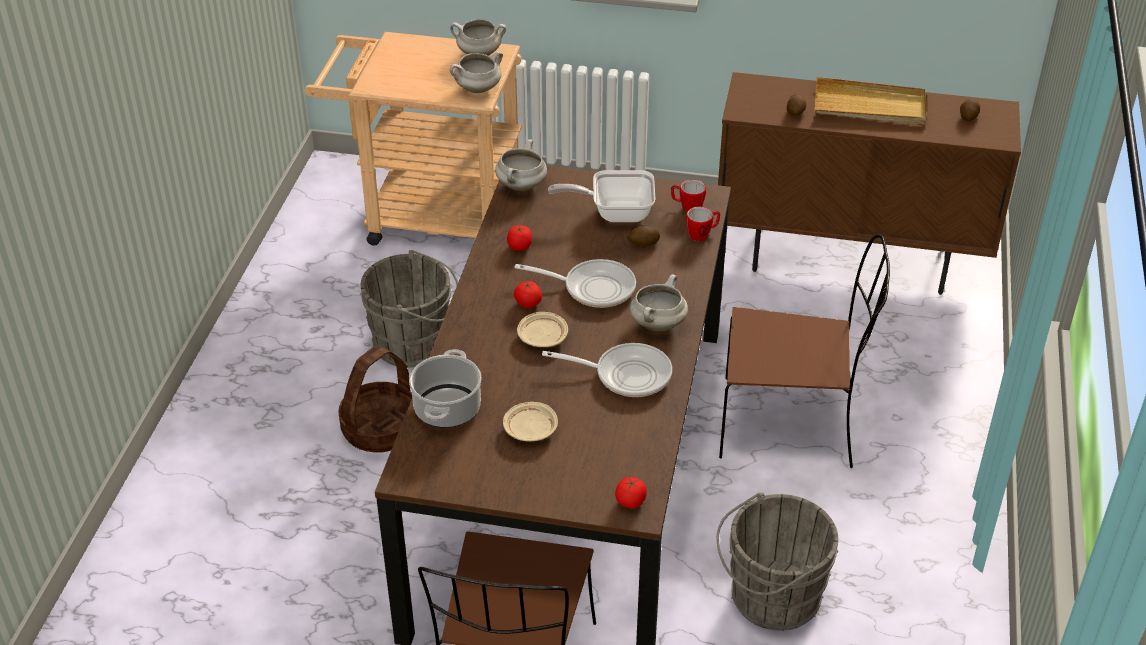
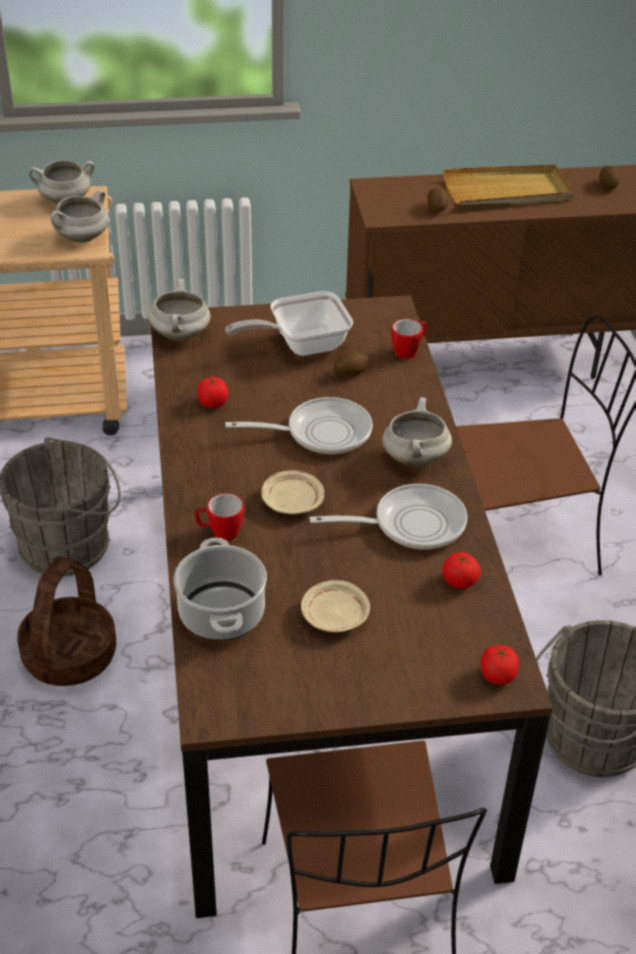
camera: 20 degrees left, 0 degrees up
tomato [514,281,542,308] -> tomato moved to [442,552,481,588]
mug [671,179,706,212] -> mug moved to [194,493,244,541]

